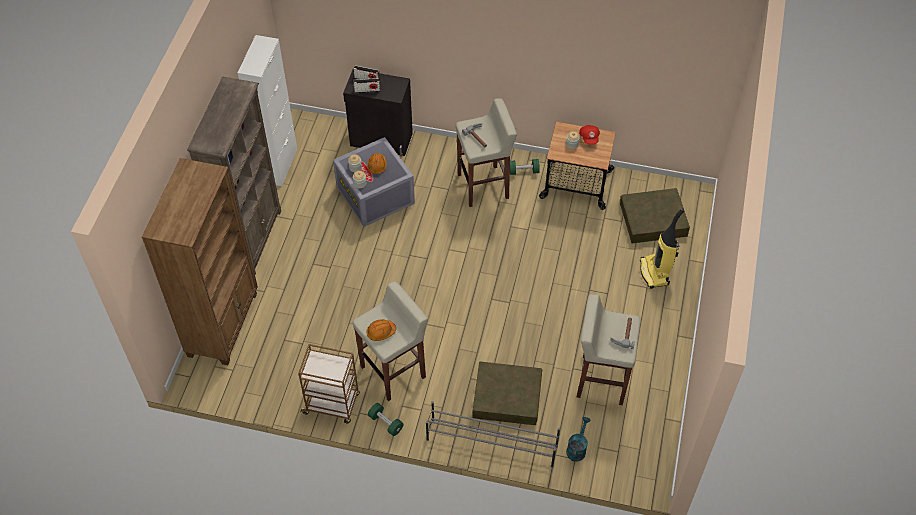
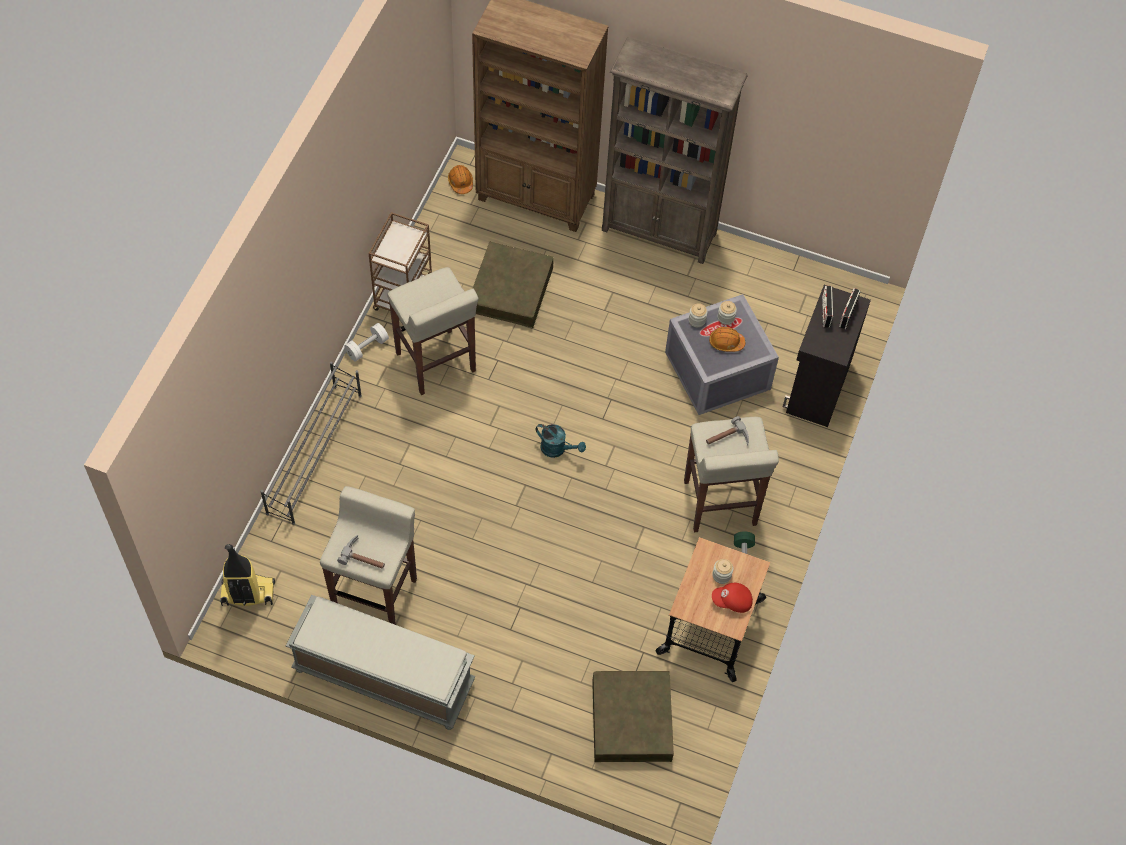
camera: 95 degrees right, 5 degrees up
white cabinet [238,35,297,186] -> none
orange hard hat [367,319,396,341] -> orange hard hat moved to [448,165,473,194]
green dumbbell [368,403,404,436] -> white dumbbell [344,323,389,362]
brown storage box [472,361,542,425] -> brown storage box moved to [472,242,554,328]
turquoise watering can [566,417,590,461] -> turquoise watering can moved to [536,424,586,458]
vacuum cleaner [640,208,684,289] -> vacuum cleaner moved to [220,544,275,606]
none -> grey bench [286,595,476,730]

